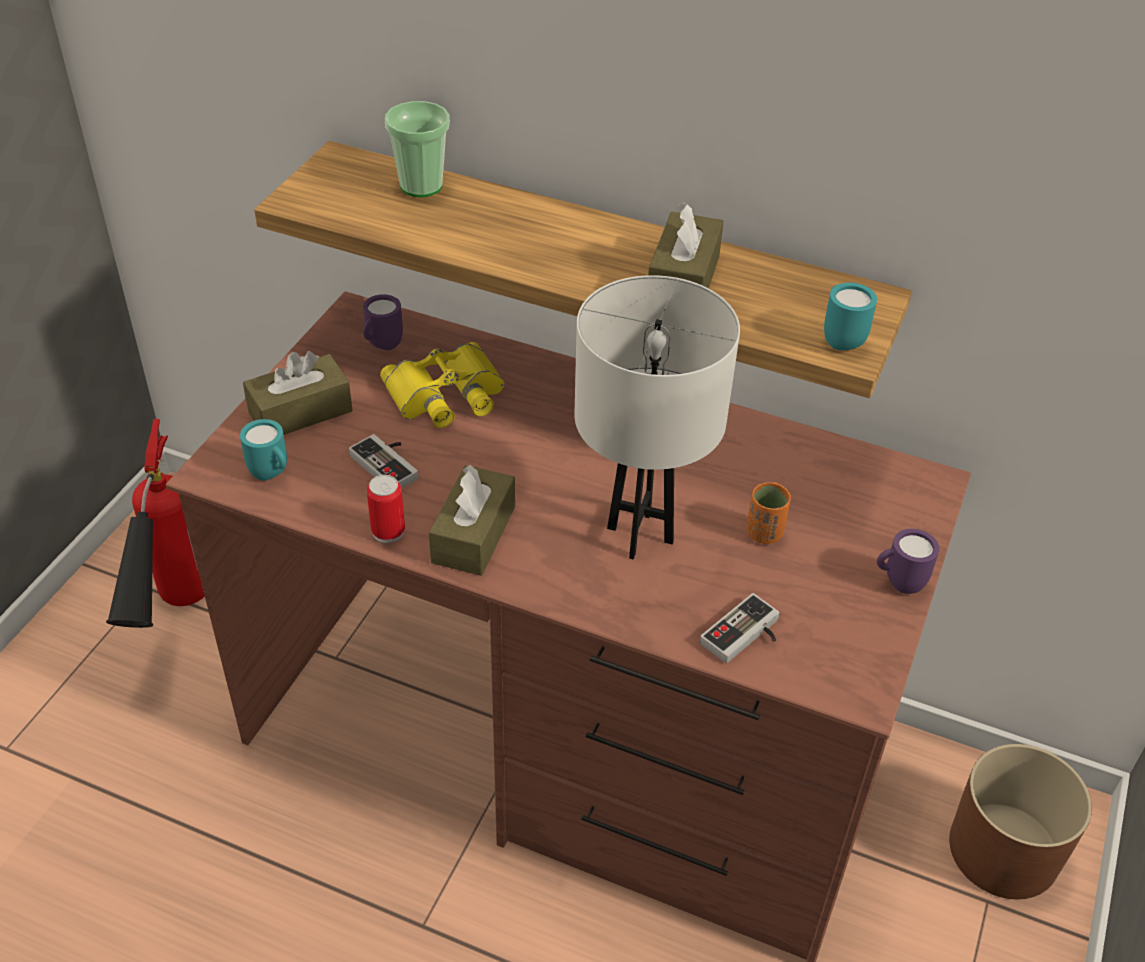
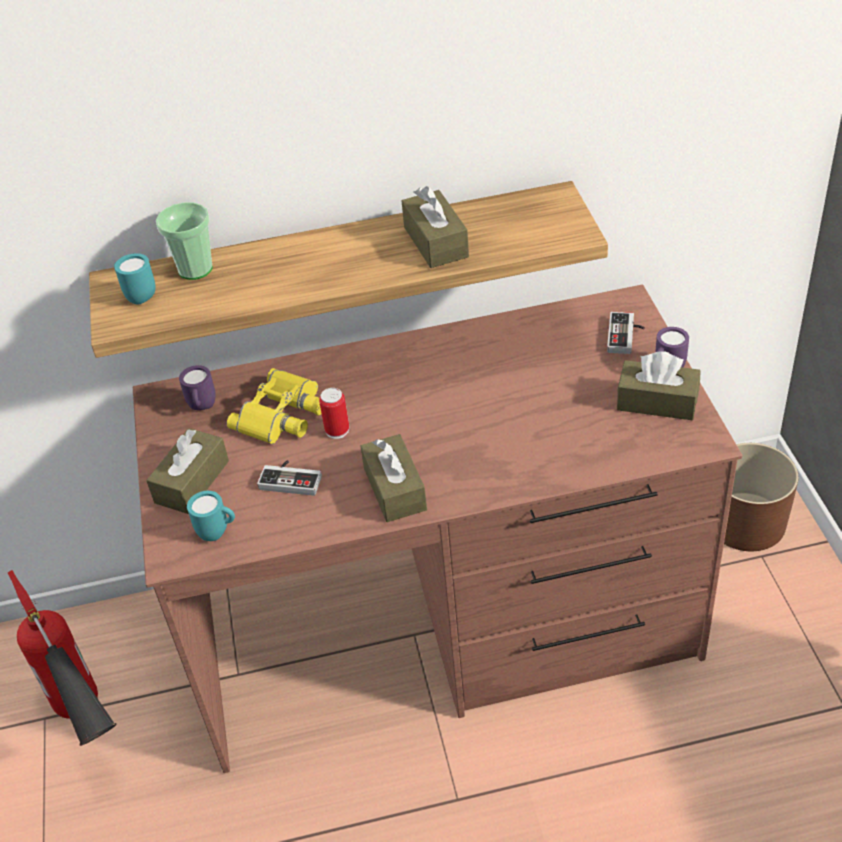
camera: 30 degrees left, 0 degrees up
can [367,475,405,543] -> can moved to [319,388,349,439]
white table lamp [574,275,740,559] -> none
game controller [700,593,780,663] -> game controller moved to [607,312,645,354]
orange cup [746,482,791,544] -> none
turquoise mug [824,283,877,350] -> turquoise mug moved to [114,253,155,305]
none -> brown tissue box [617,351,701,420]

